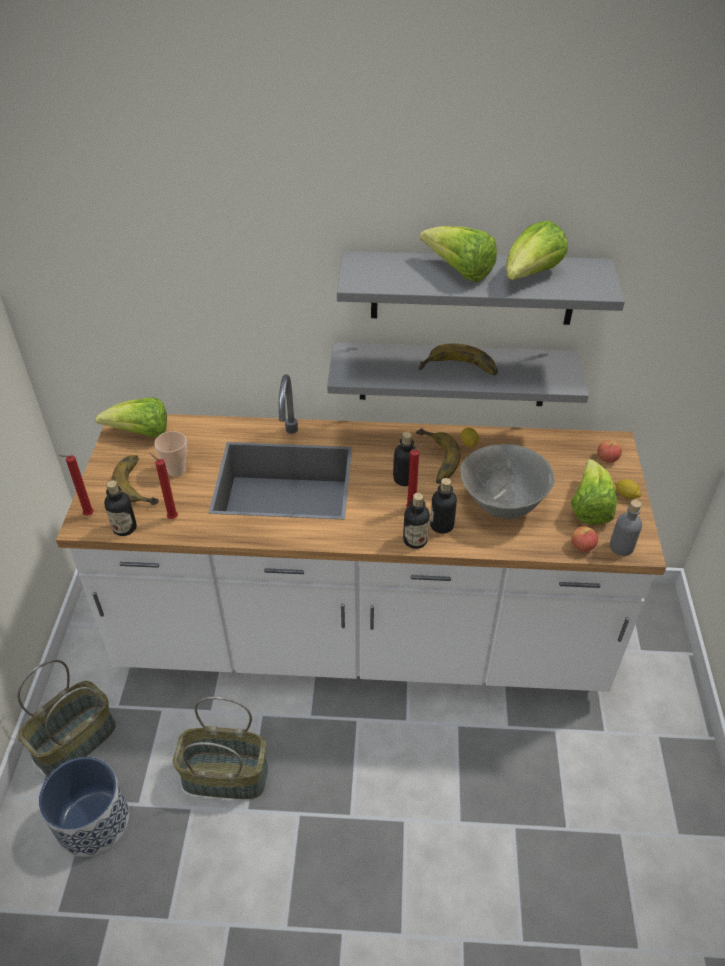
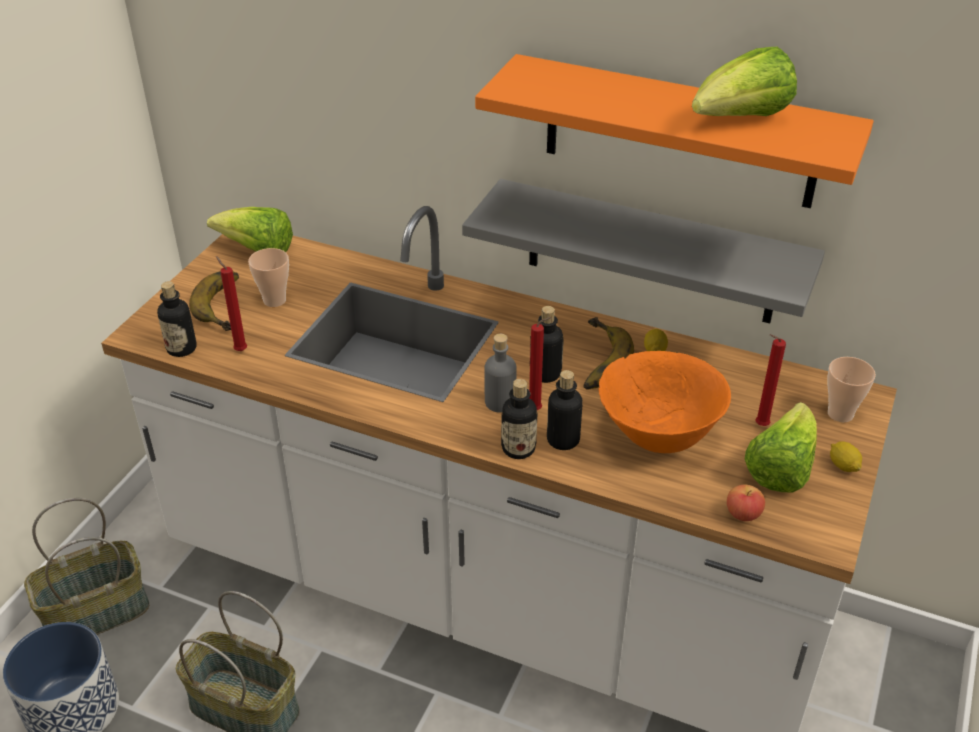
camera: 20 degrees right, 5 degrees down
red candle [59,455,94,516] -> red candle moved to [755,334,786,426]
grey shelf [337,251,625,325] -> orange shelf [475,54,874,208]
banana [419,343,498,375] -> none
lettuce [420,226,497,282] -> none
grey bowl [460,444,555,519] -> orange bowl [599,351,731,453]
apple [597,440,622,463] -> cup [828,357,876,422]
grey bottle [610,500,642,556] -> grey bottle moved to [484,334,516,413]

